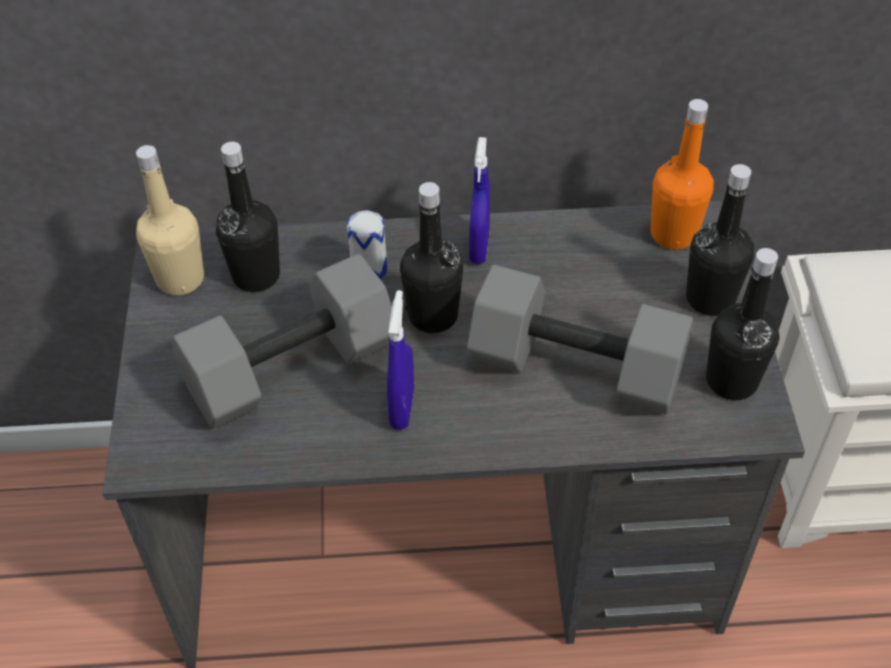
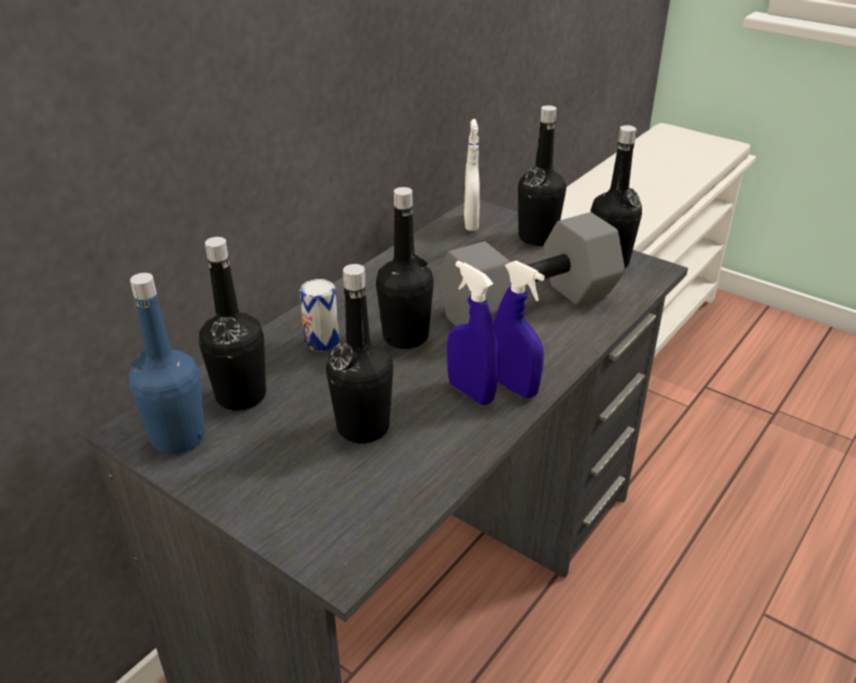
camera: 50 degrees left, 15 degrees down
beige bottle [136,145,204,296] -> blue bottle [129,273,205,454]
grey dumbbell [172,254,392,429] -> black bottle [326,264,393,443]
blue spray bottle [469,137,490,264] -> blue spray bottle moved to [493,260,545,398]
orange bottle [651,99,714,250] -> white spray bottle [464,119,480,231]

